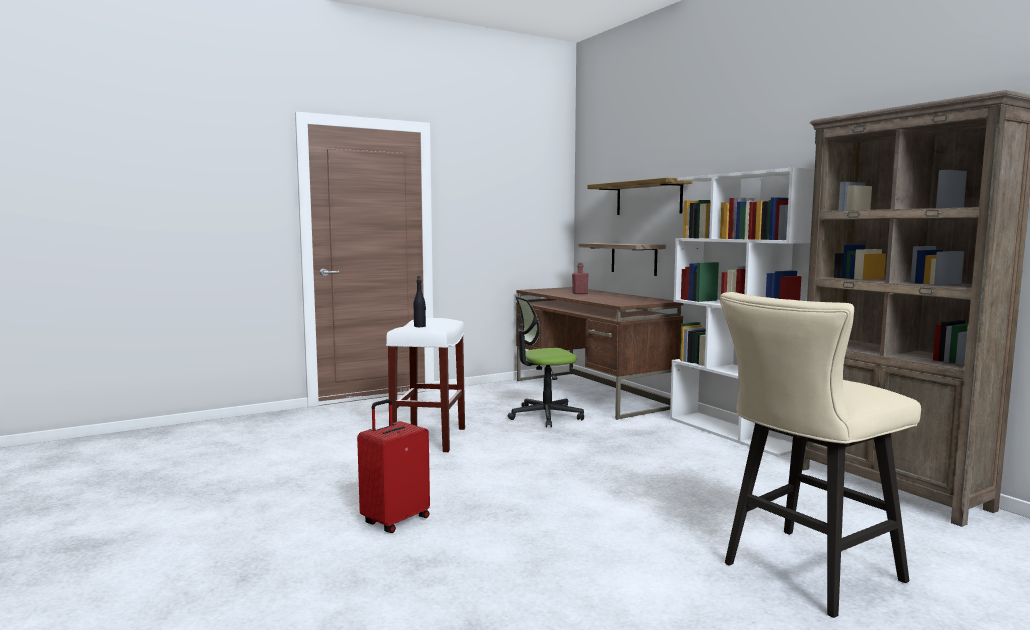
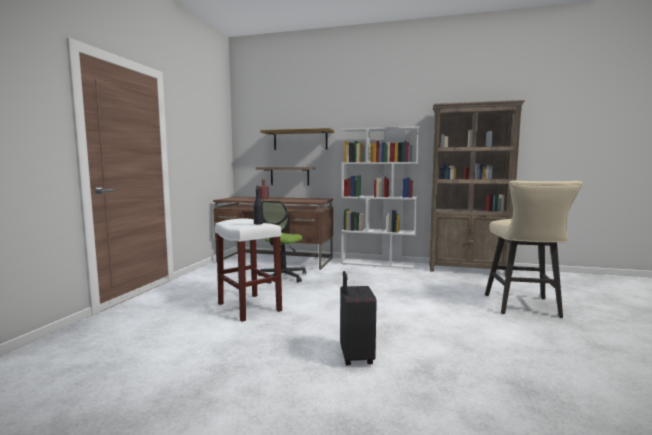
camera: 45 degrees left, 0 degrees up
red suitcase [357,399,430,533] -> black suitcase [340,271,377,366]

